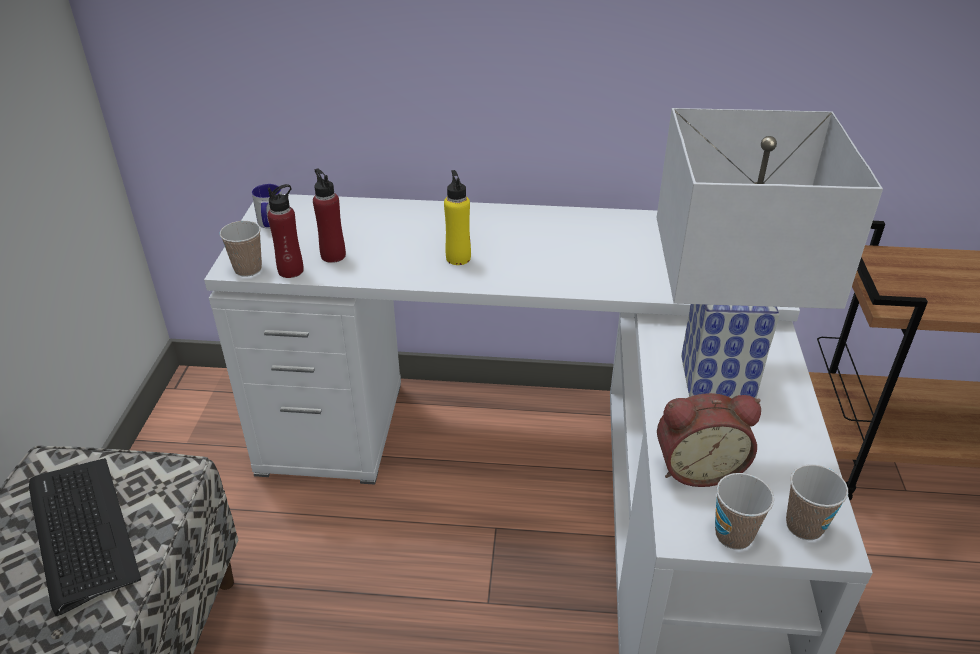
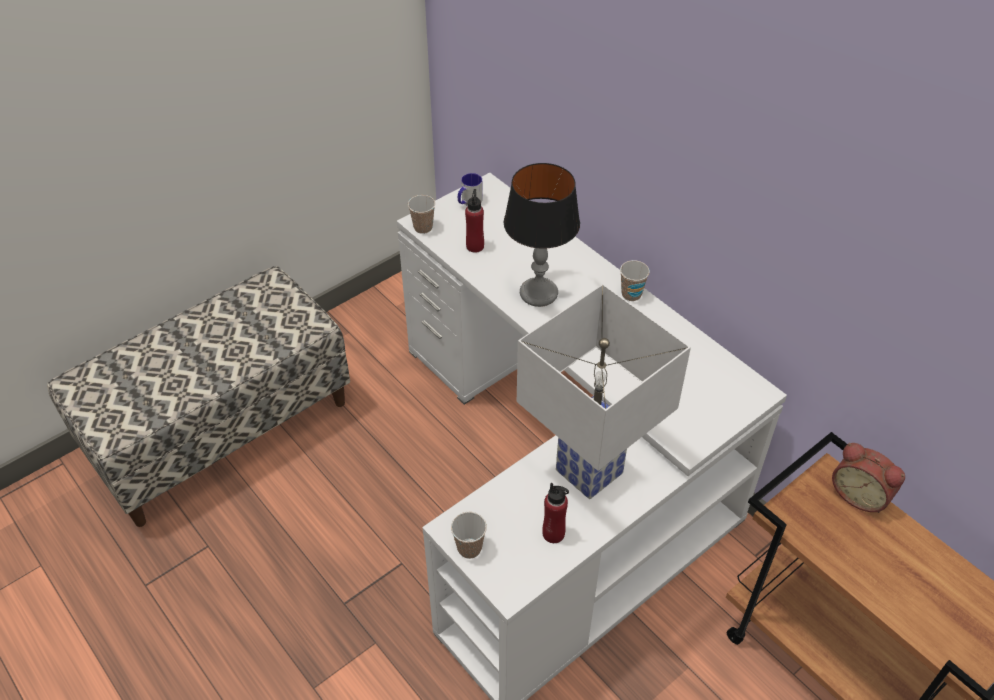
camera: 45 degrees right, 10 degrees up
keyboard [29,458,141,616] -> none
red bottle [267,184,304,278] -> red bottle moved to [542,483,569,543]
yellow bottle [444,170,471,265] -> table lamp [504,163,580,307]
alarm clock [657,393,761,487] -> alarm clock moved to [832,443,905,513]
cup [786,464,848,540] -> cup moved to [620,260,650,301]

